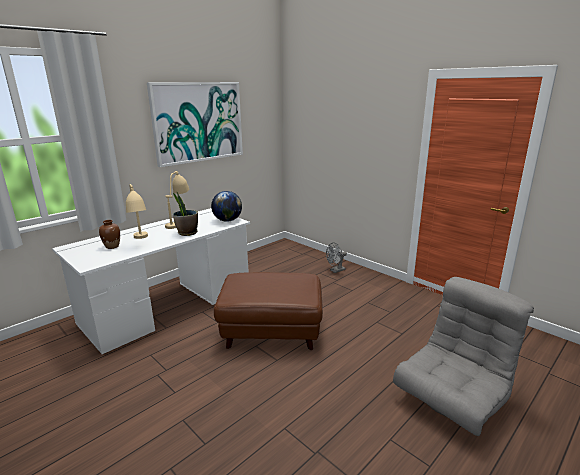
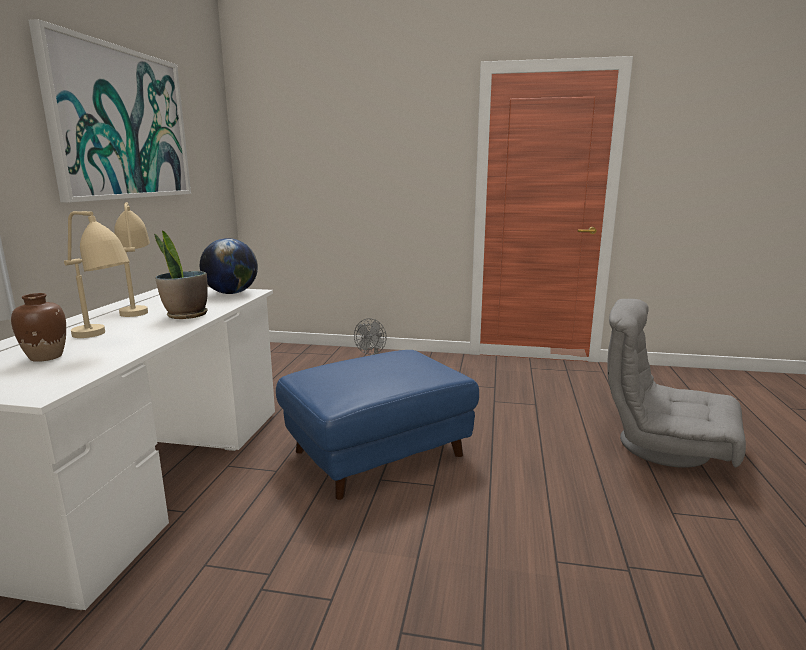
camera: 35 degrees left, 5 degrees down
brown ottoman [214,272,323,350] -> blue ottoman [276,350,479,500]
grey armchair [393,277,534,436] -> grey armchair turned 75 degrees counterclockwise [607,299,746,468]

